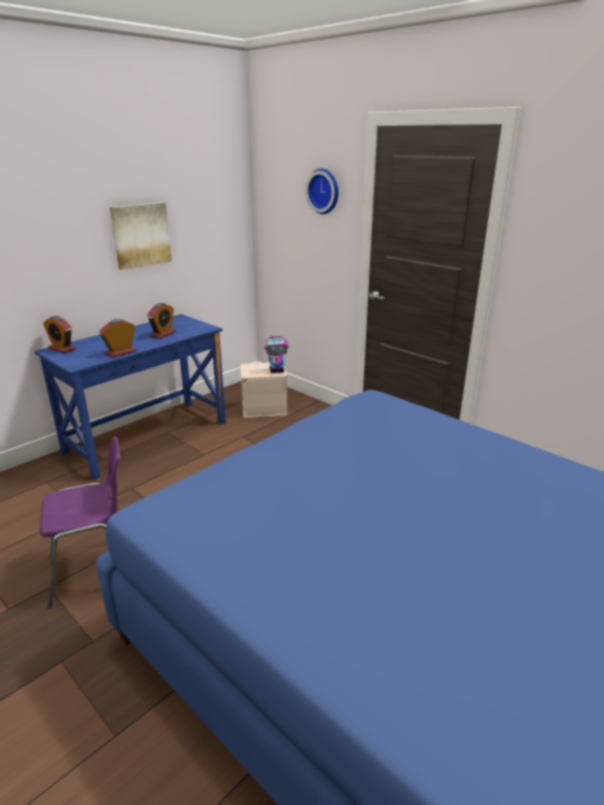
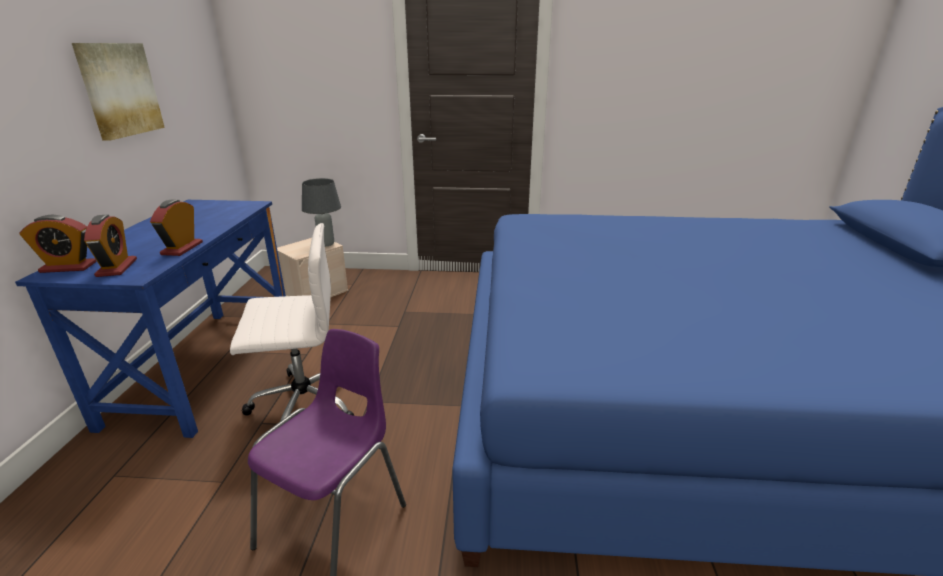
camera: 40 degrees left, 0 degrees up
alarm clock [147,303,176,339] -> alarm clock moved to [84,215,137,277]
toy robot [265,336,289,373] -> grey table lamp [302,178,341,246]
wall clock [305,168,339,214] -> none
none -> white office chair [230,223,354,421]

